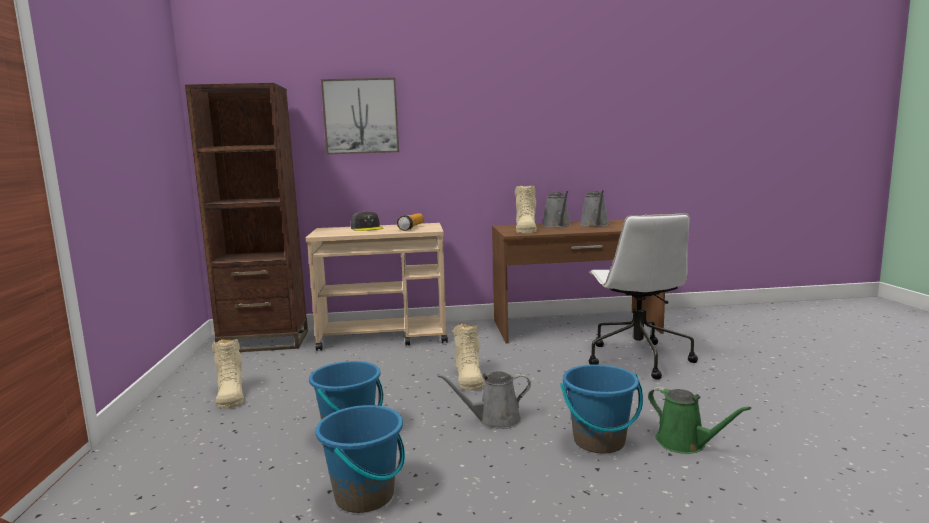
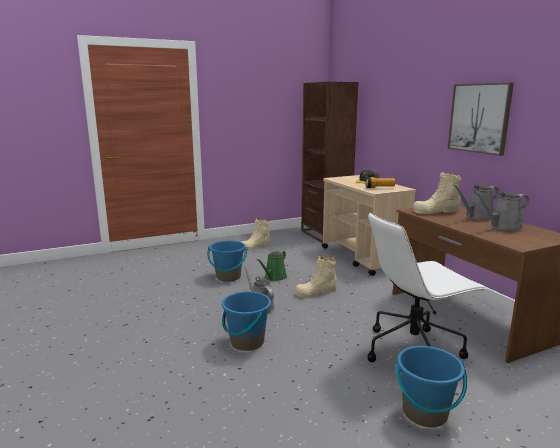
camera: 70 degrees right, 5 degrees up
blue bucket [315,405,405,513] -> blue bucket moved to [395,346,467,427]
picture [321,78,399,154] -> picture moved to [447,83,514,156]
green watering can [648,386,751,454] -> green watering can moved to [256,251,287,281]

